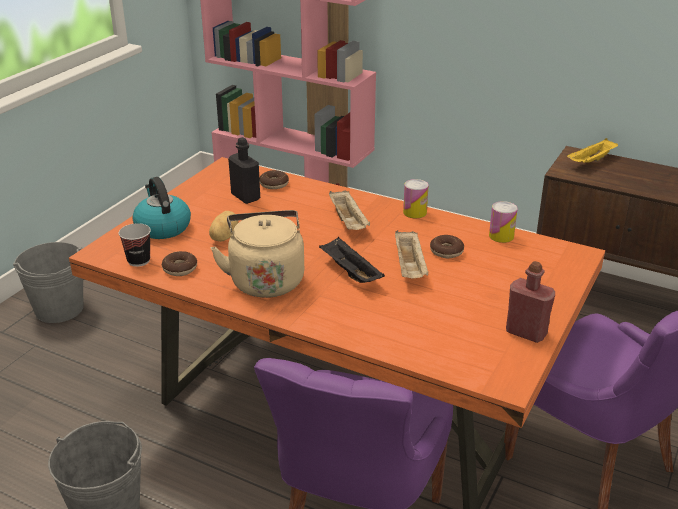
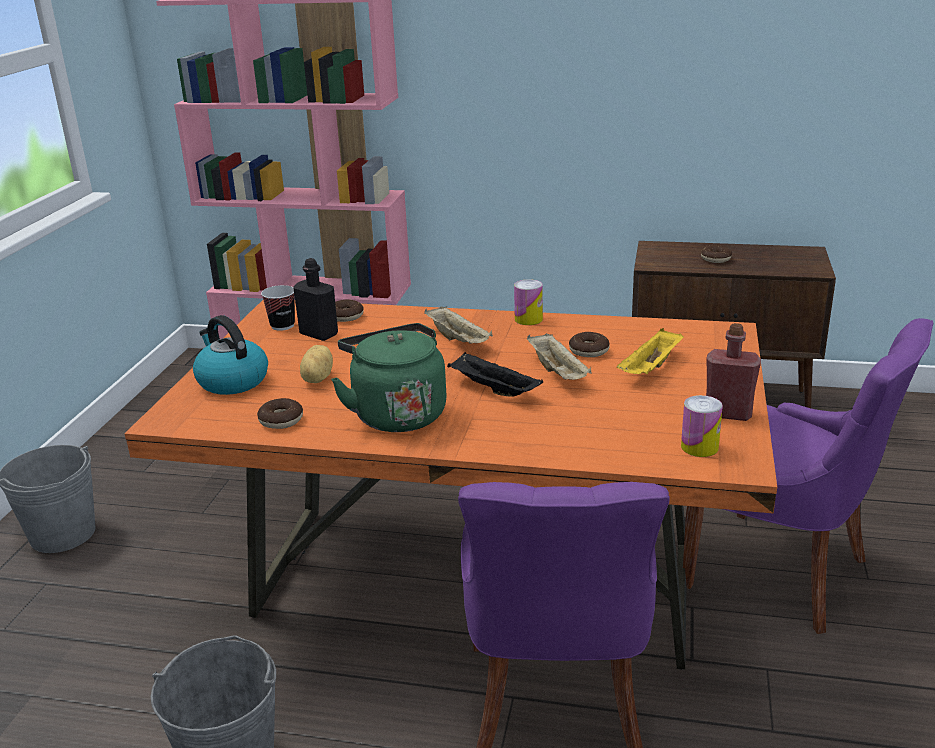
camera: 15 degrees left, 5 degrees down
cup [119,223,151,267] -> cup moved to [261,285,295,331]
beige kettle [210,210,304,298] -> green kettle [331,323,447,432]
can [489,201,518,243] -> can moved to [681,395,723,457]
yellow tray [567,138,618,163] -> yellow tray moved to [617,328,684,374]
none -> donut [701,245,732,263]

